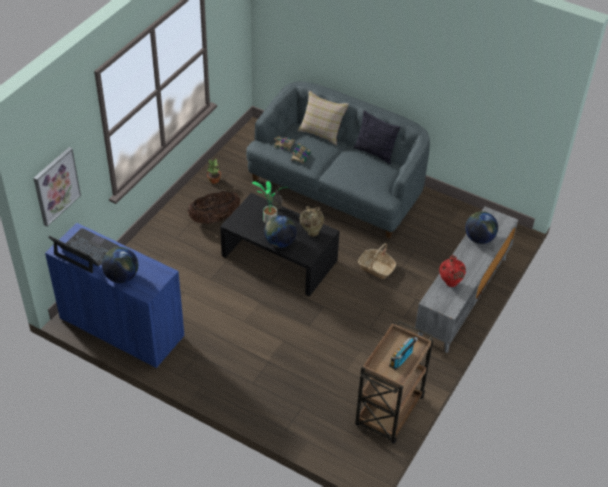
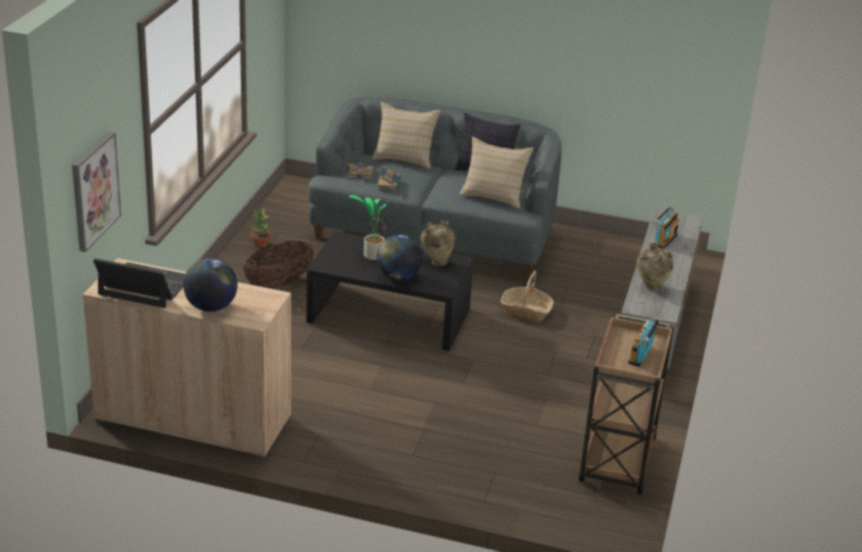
camera: 15 degrees left, 15 degrees down
blue cabinet [45,223,184,369] -> beige cabinet [83,258,291,458]
red vase [439,255,466,287] -> beige vase [637,243,673,291]
globe [465,211,498,244] -> radio [654,206,679,249]
none -> beige pillow [459,137,534,209]

